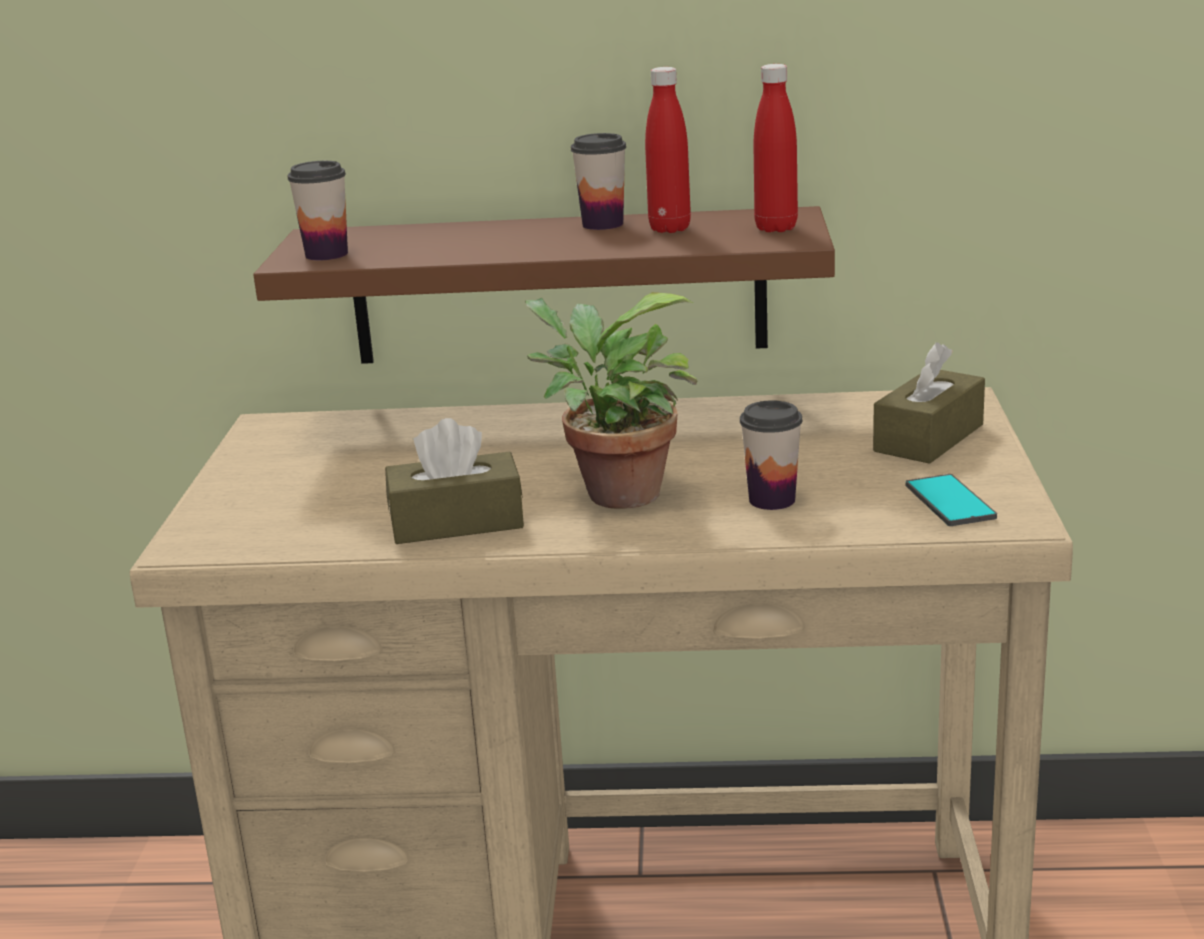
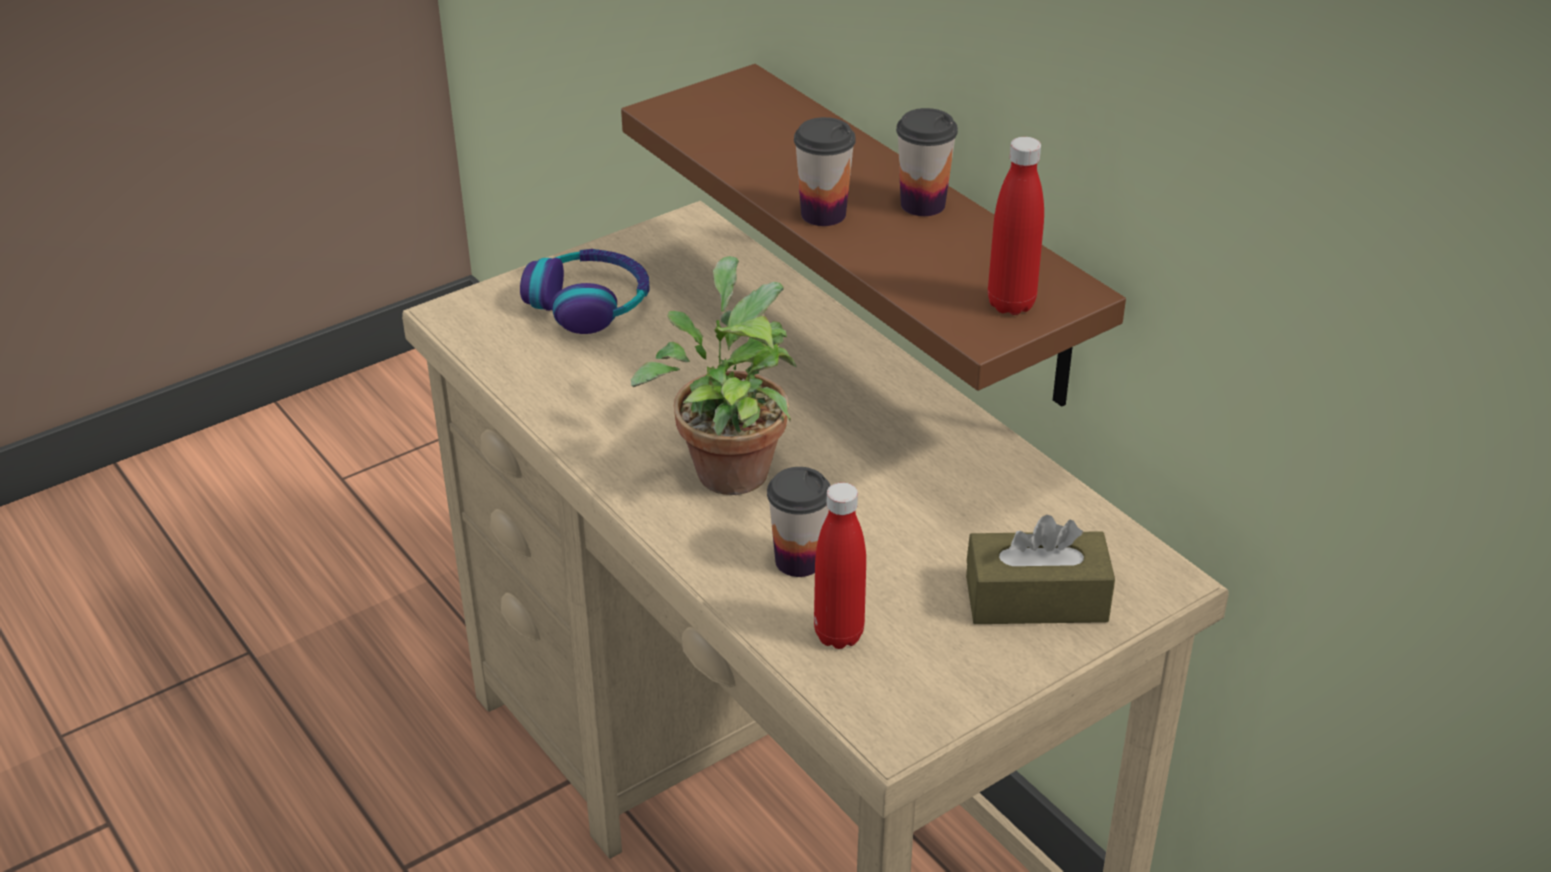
camera: 50 degrees right, 15 degrees up
cup [287,161,348,260] -> cup moved to [794,117,856,226]
brown tissue box [385,418,524,544] -> none
red bottle [645,67,691,233] -> red bottle moved to [814,482,866,649]
phone [906,474,997,526] -> none
none -> headphones [520,249,650,334]

